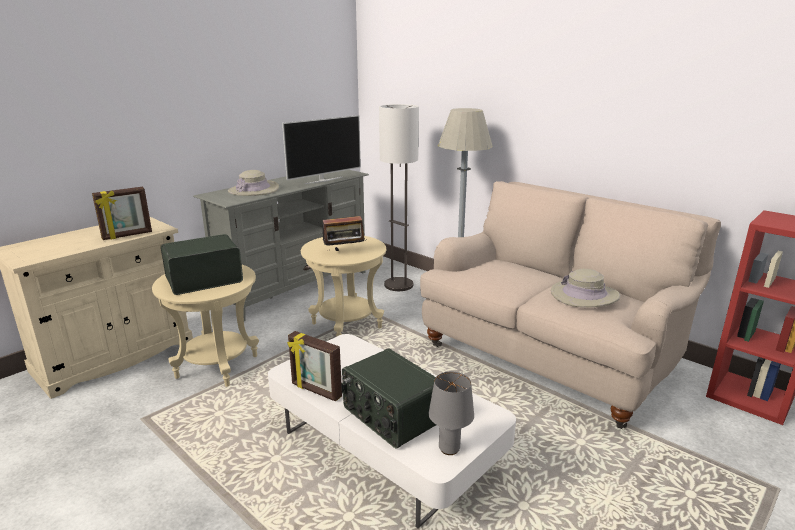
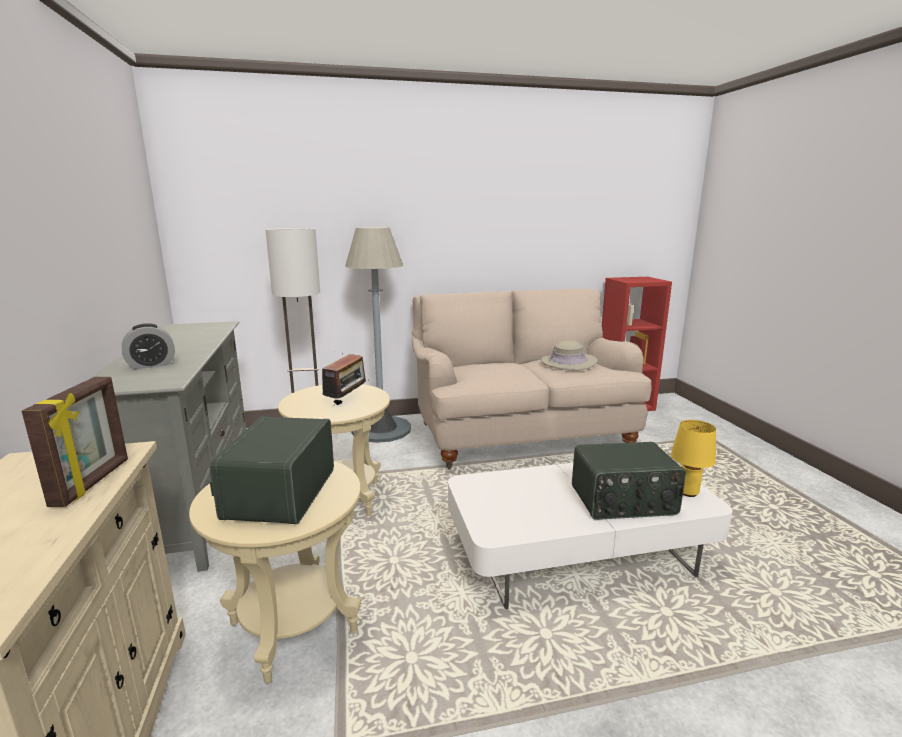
camera: 55 degrees left, 5 degrees down
beige hat [228,170,279,196] -> alarm clock [122,323,175,369]
television [282,115,361,184] -> none
picture frame [287,331,342,402] -> none
grey table lamp [429,372,474,455] -> yellow table lamp [671,420,716,497]

